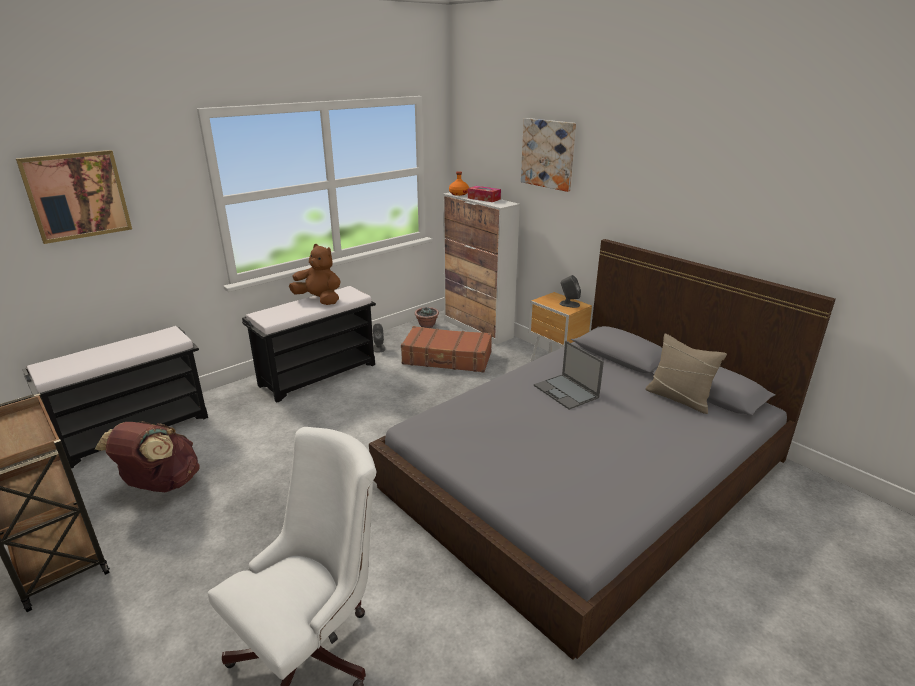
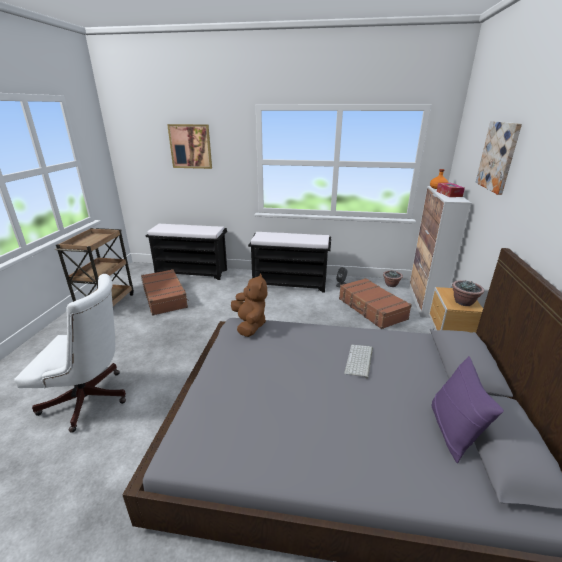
camera: 50 degrees right, 0 degrees up
brown backpack [95,421,200,492] -> brown suitcase [141,269,189,316]
brown plush toy [289,244,340,305] -> brown plush toy moved to [231,274,267,337]
laptop [534,341,604,410] -> keyboard [344,345,373,379]
grey speaker [559,275,581,308] -> potted plant [452,280,484,306]
beige pillow [645,334,727,414] -> purple pillow [431,356,504,463]

